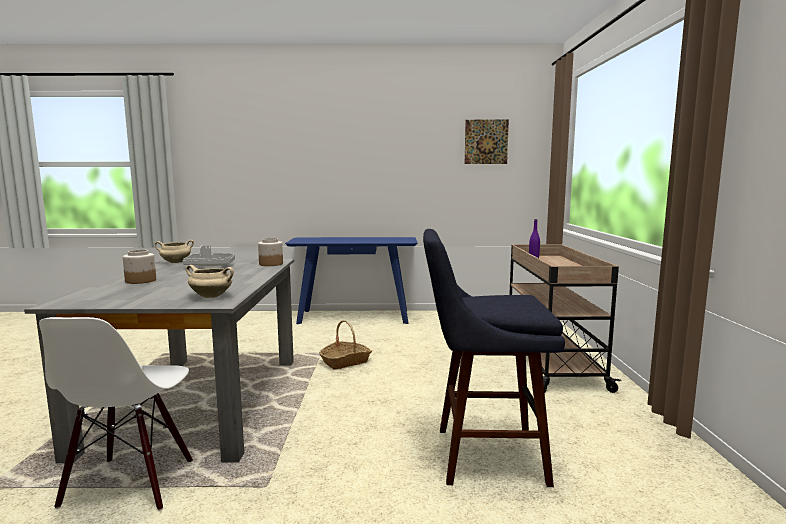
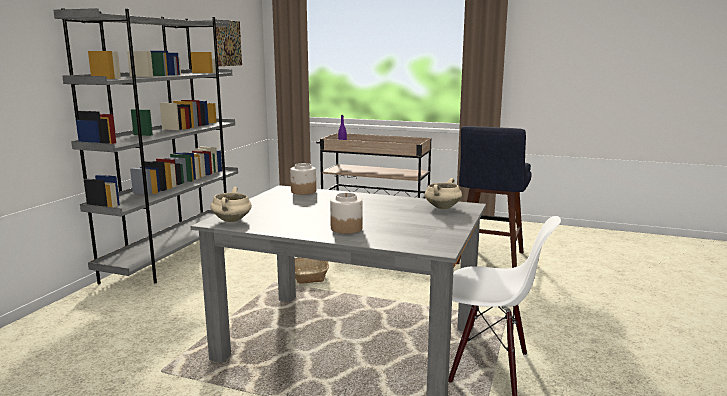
camera: 70 degrees left, 5 degrees up
grey tray [183,246,235,266] -> none
blue console table [285,237,418,324] -> grey bookcase [53,8,238,284]

